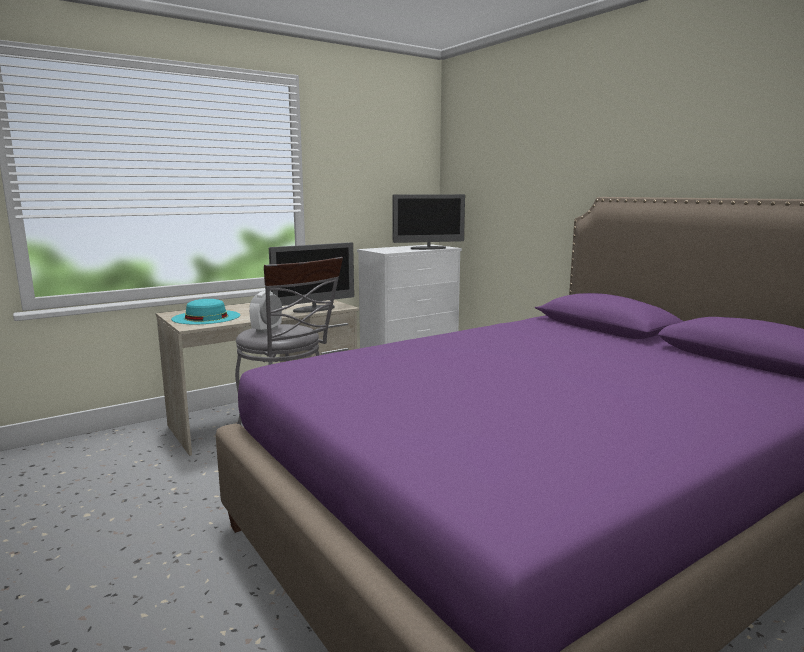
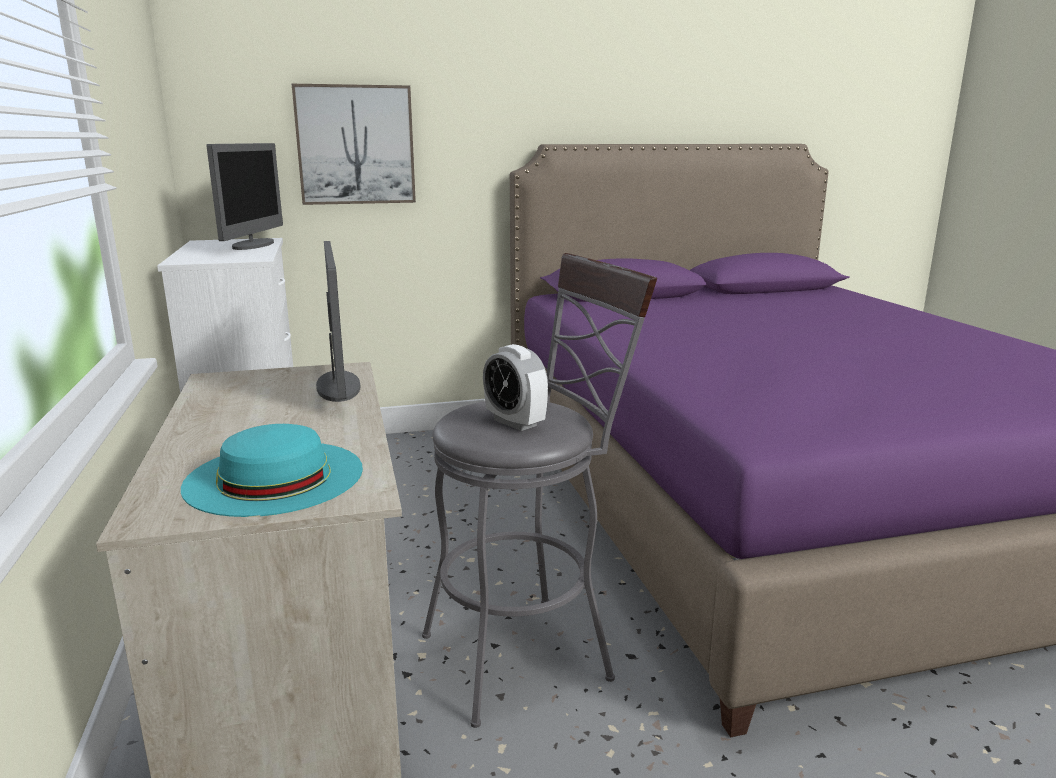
camera: 70 degrees left, 5 degrees up
none -> picture [292,84,416,205]

